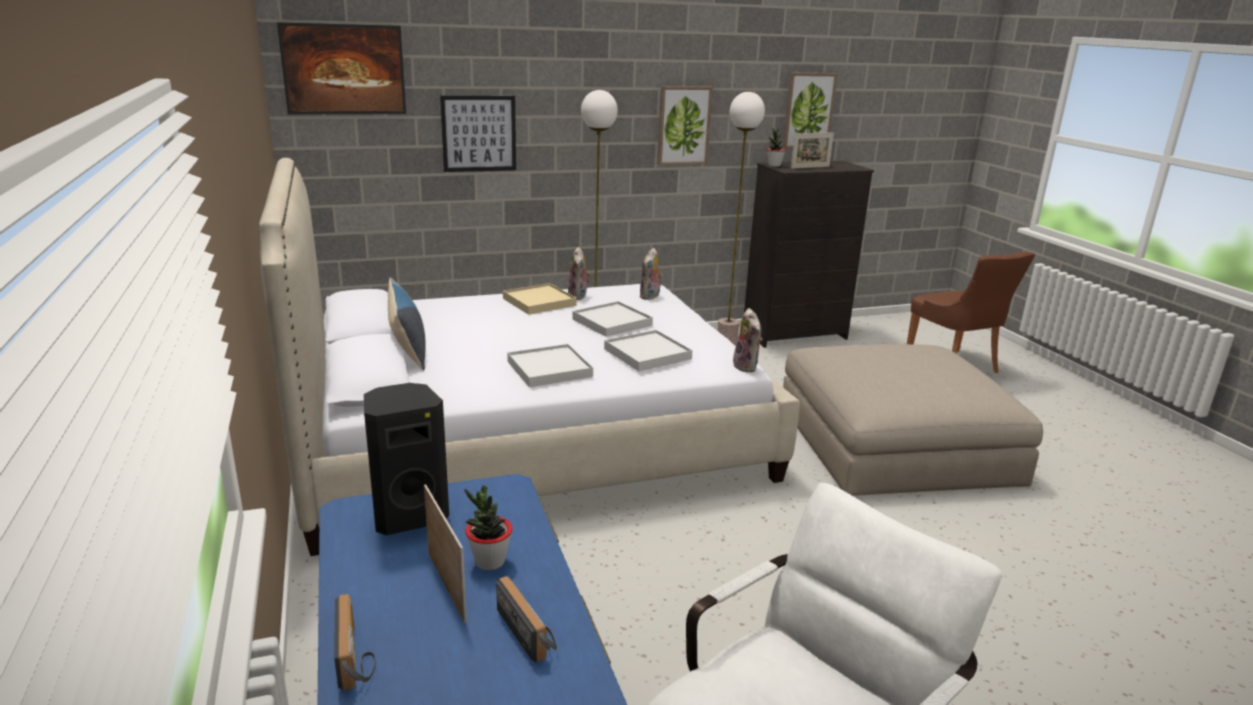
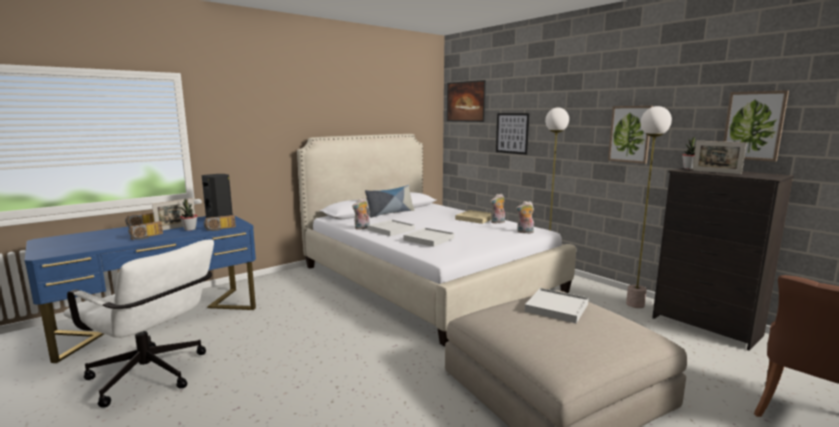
camera: 70 degrees right, 10 degrees down
white tray [572,301,653,337] -> white tray moved to [525,288,588,324]
plush toy [733,308,763,372] -> plush toy moved to [352,198,370,230]
none -> radio [204,215,236,231]

